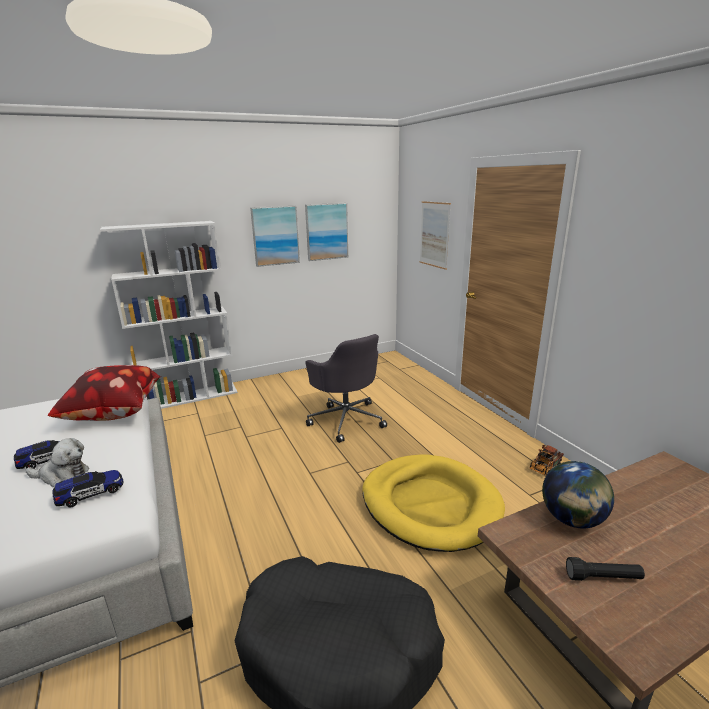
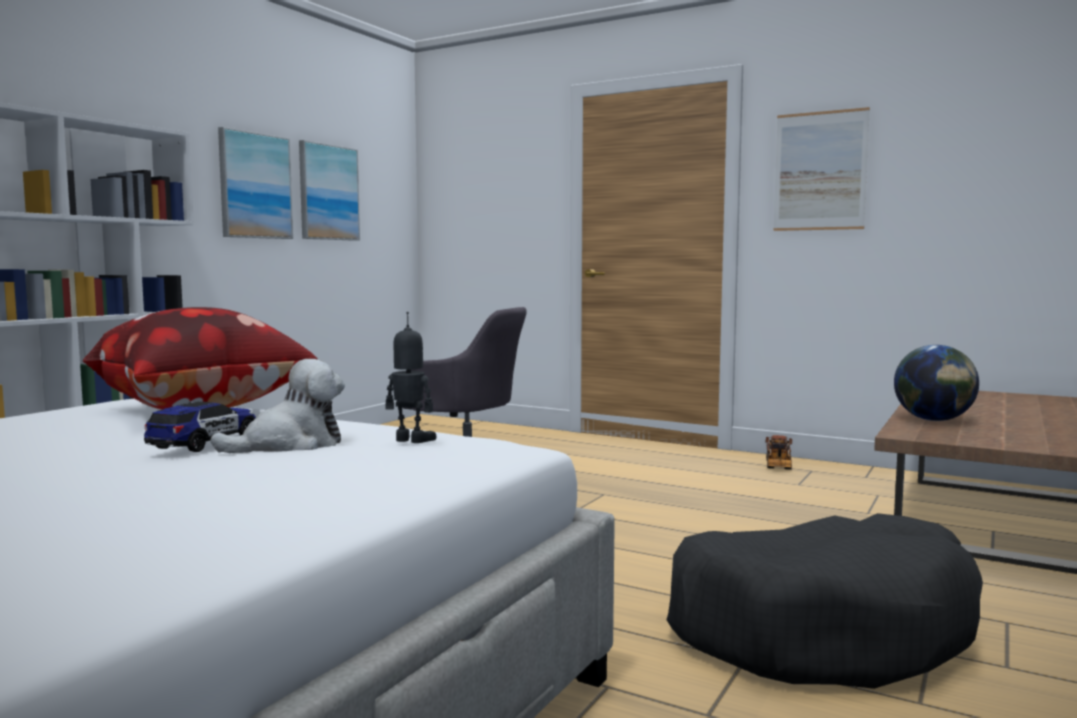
camera: 35 degrees left, 15 degrees down
toy car [52,470,123,507] -> toy robot [385,312,436,443]
yellow dog bed [363,454,505,552] -> none
picture [420,201,451,270] -> picture moved to [773,107,870,231]
black flashlight [566,557,645,581] -> none

